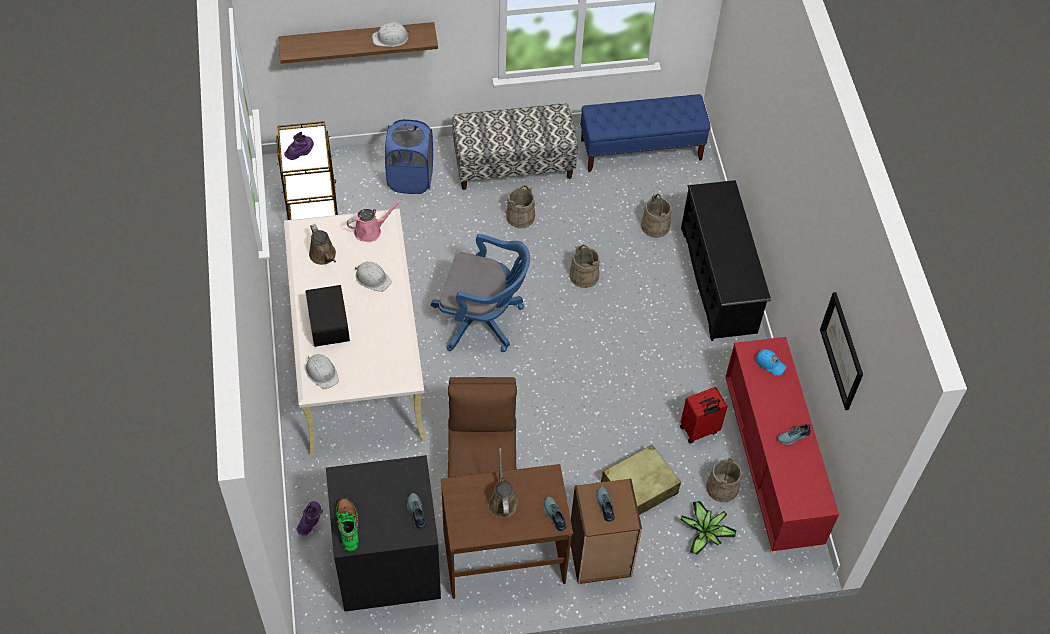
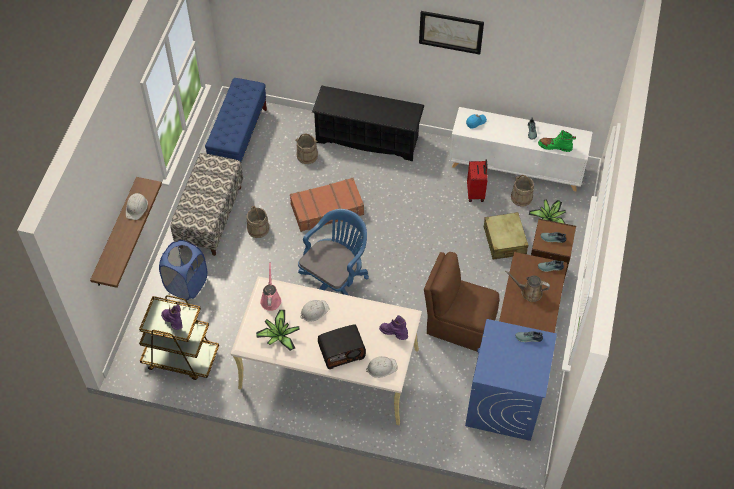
camera: 65 degrees left, 0 degrees up
purple boot [297,501,323,536] -> purple boot moved to [379,315,408,340]
radio [305,285,350,347] -> radio turned 150 degrees clockwise [318,324,366,369]
brown watering can [309,224,336,265] -> potted plant [256,310,300,351]
black washing machine [326,455,441,612] -> blue washing machine [465,319,557,441]
green boot [336,498,359,551] -> green boot moved to [538,130,576,152]
beige bucket [570,245,600,288] -> brown suitcase [290,178,364,232]
red cabinet [725,337,839,554] -> white cabinet [449,107,593,191]
picture [820,292,863,410] -> picture moved to [419,11,484,55]

